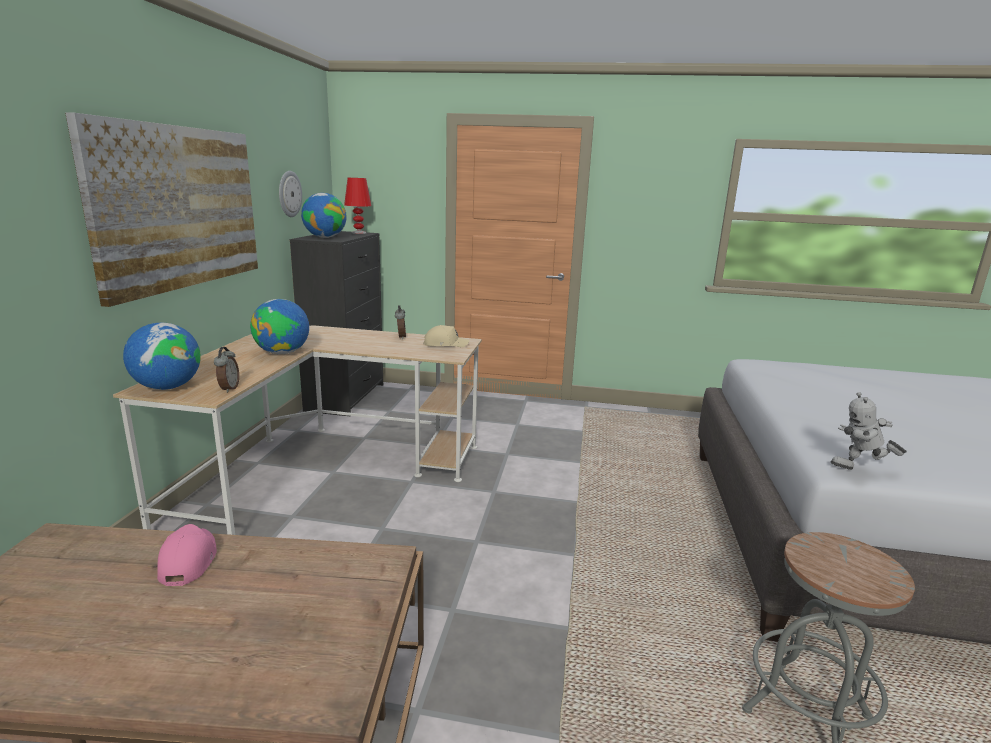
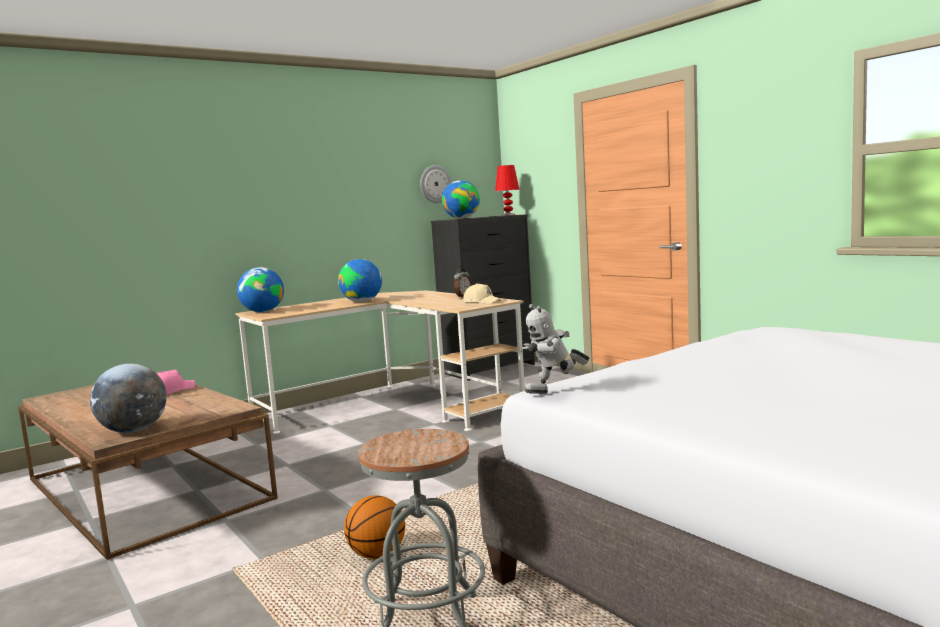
camera: 45 degrees right, 10 degrees down
picture [65,112,258,307] -> none
alarm clock [214,347,239,393] -> none
toy robot [831,392,907,470] -> toy robot turned 75 degrees counterclockwise [522,304,589,394]
none -> globe [90,364,167,433]
none -> basketball [344,495,405,559]

